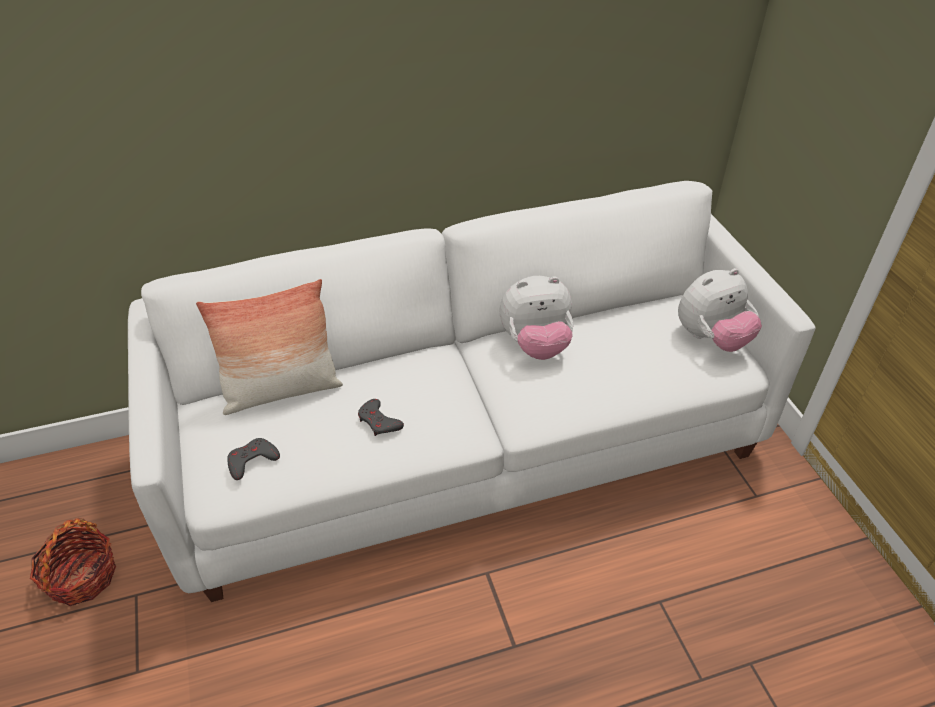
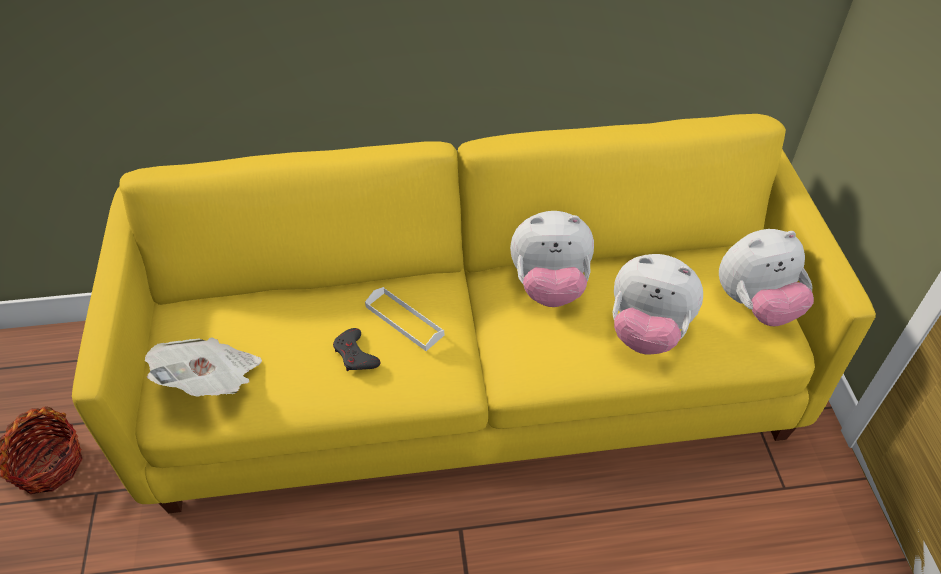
camera: 10 degrees right, 5 degrees up
white sofa [128,181,816,602] -> yellow sofa [72,114,876,513]
pillow [196,279,343,415] -> none
grey game controller [227,438,280,480] -> newspaper [145,337,262,397]
none -> white tray [365,287,444,351]
none -> plush toy [612,254,703,354]

